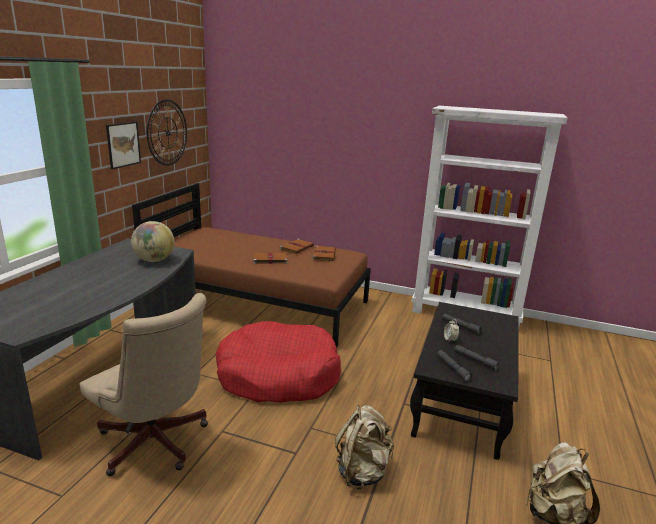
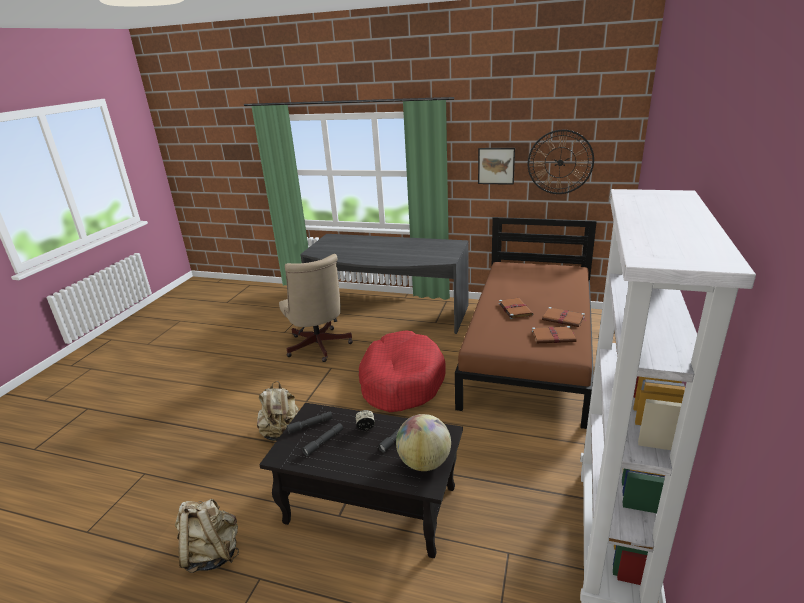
camera: 90 degrees right, 5 degrees up
beige office chair [80,293,208,476] -> beige office chair turned 60 degrees counterclockwise [279,254,353,362]
globe [131,221,174,262] -> globe moved to [396,414,451,471]

